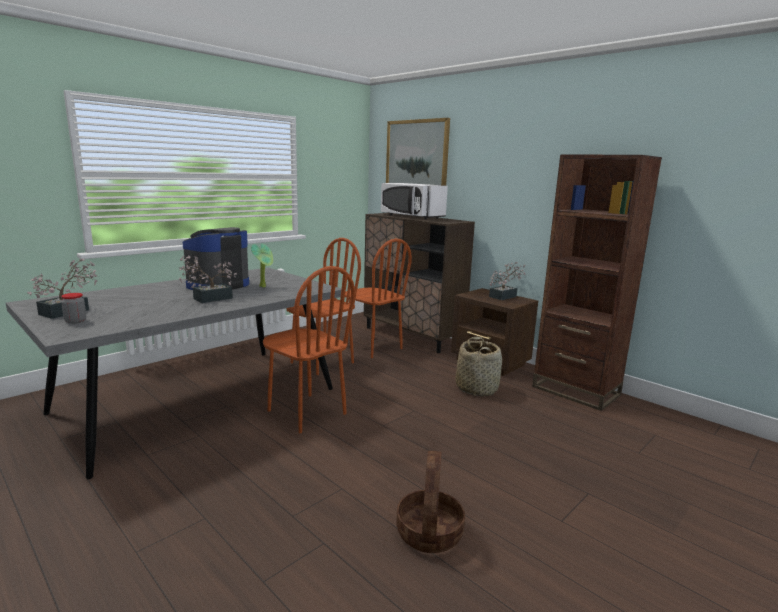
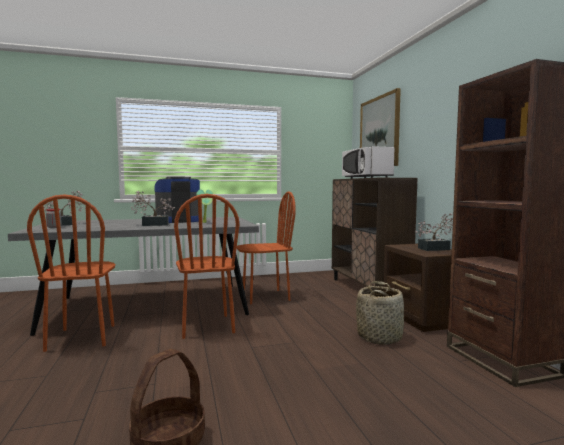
camera: 30 degrees right, 10 degrees down
brown chair [345,239,412,358] -> brown chair moved to [27,195,115,352]

